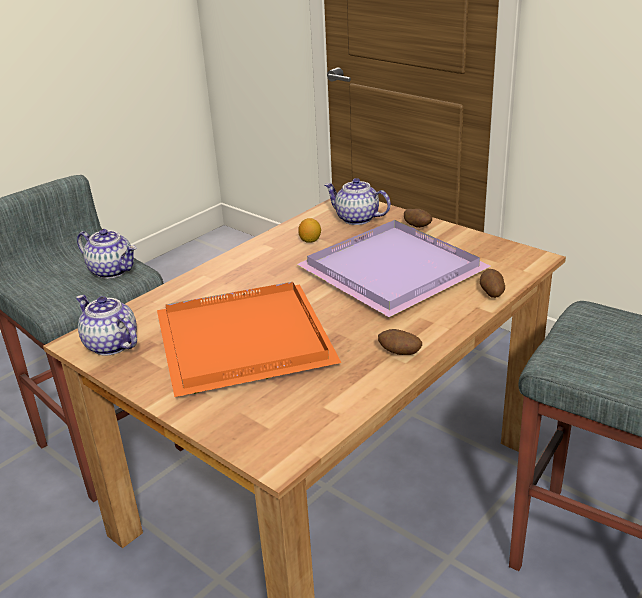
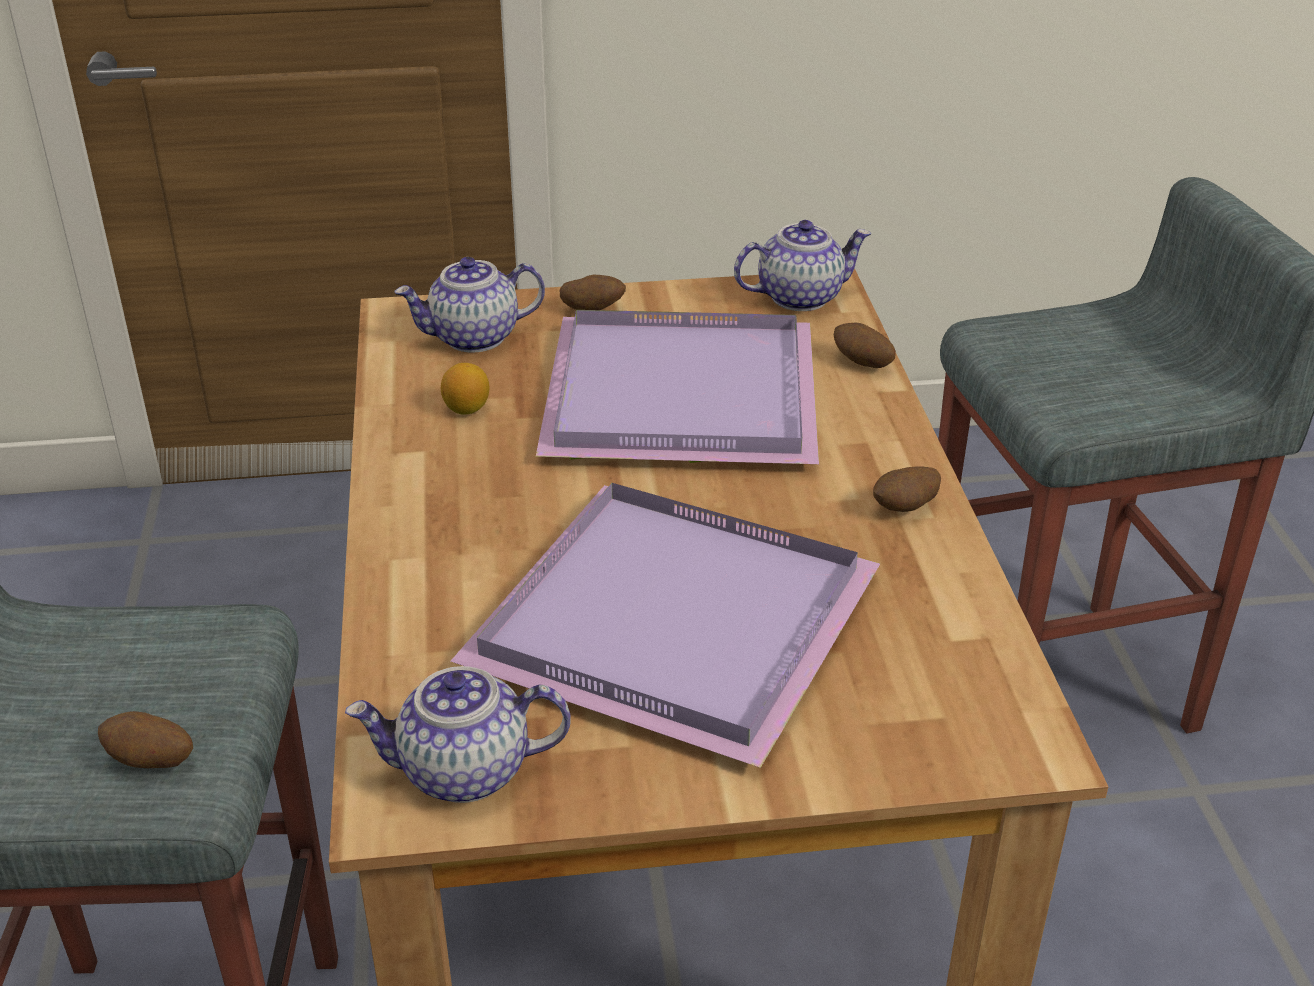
camera: 50 degrees left, 5 degrees up
teapot [77,229,136,279] -> teapot moved to [734,220,871,311]
orange tray [157,282,342,397] -> purple tray [451,483,880,768]
none -> potato [98,711,193,768]

